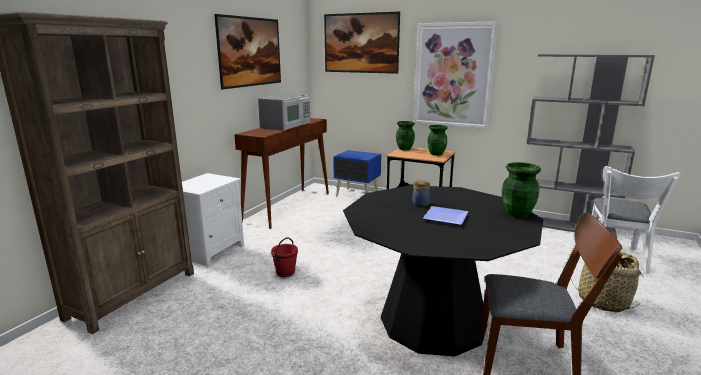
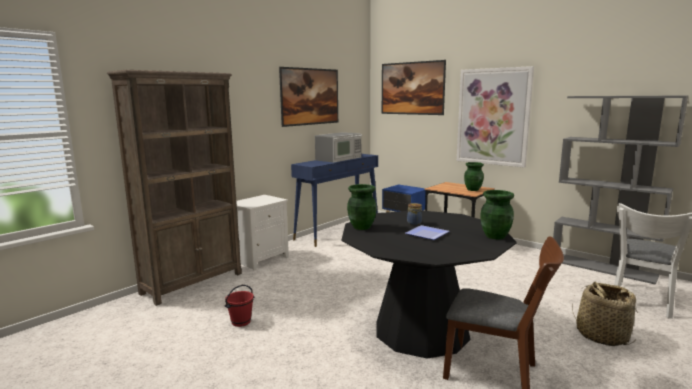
camera: 15 degrees right, 5 degrees down
brown console table [234,118,329,229] -> blue console table [291,154,378,247]
red bucket [271,237,298,277] -> red bucket moved to [224,285,254,327]
green vase [396,121,415,150] -> green vase moved to [347,184,377,230]

